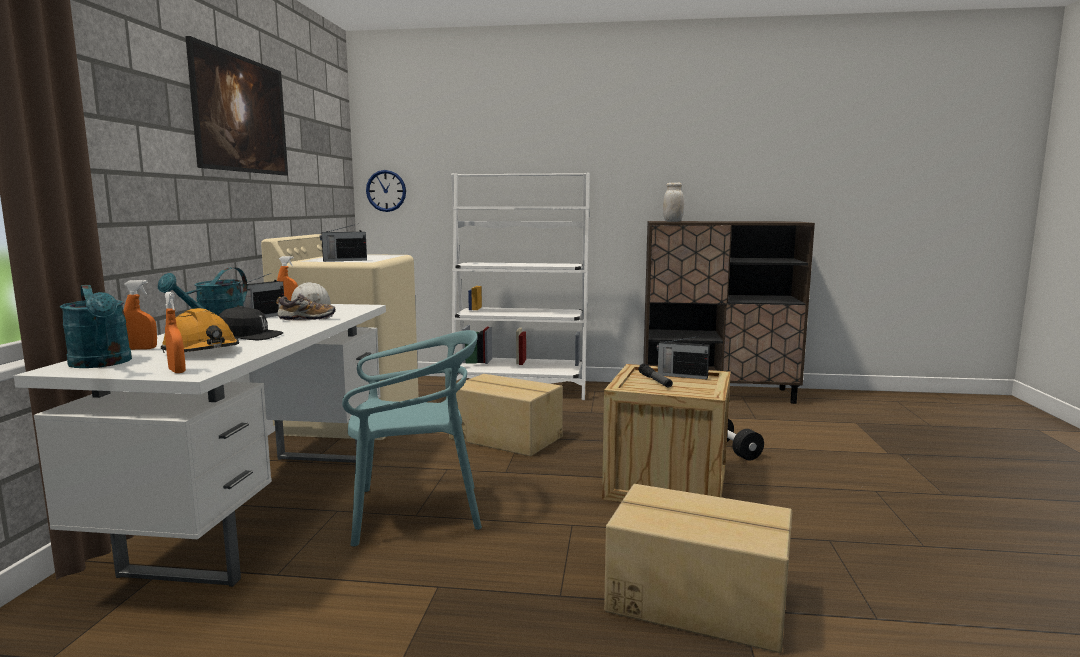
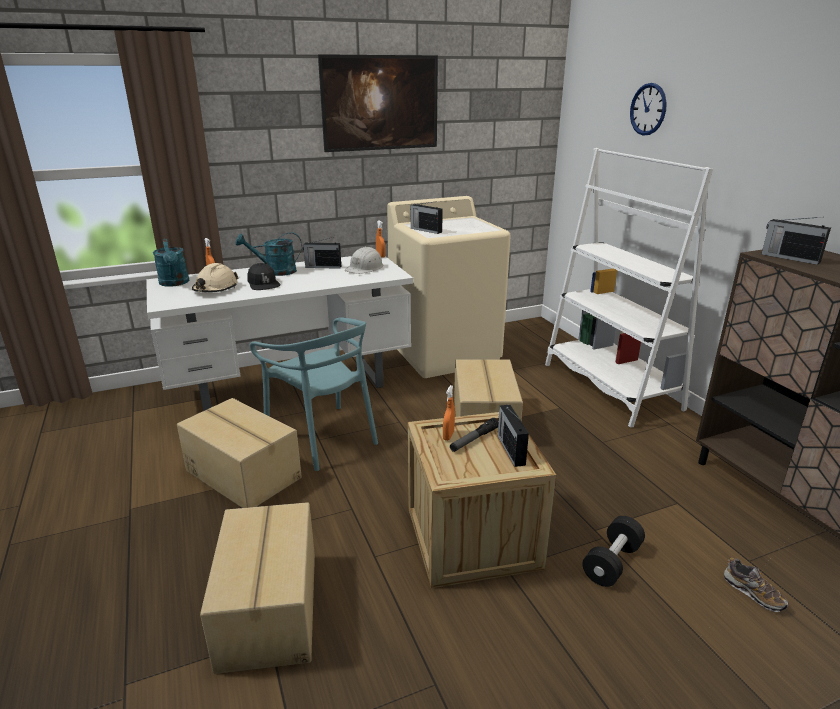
camera: 60 degrees right, 15 degrees up
turquoise watering can [60,285,132,368] -> turquoise watering can turned 45 degrees counterclockwise [153,239,190,286]
orange hard hat [161,308,239,353] -> beige hard hat [192,263,239,292]
orange spray bottle [165,292,186,373] -> orange spray bottle moved to [443,385,455,441]
shoe [276,293,336,321] -> shoe moved to [724,558,789,612]
wall clock [366,170,406,212] -> wall clock moved to [630,83,667,135]
white jar [663,182,684,222] -> radio [761,217,831,265]
none -> cardboard box [177,398,302,508]

